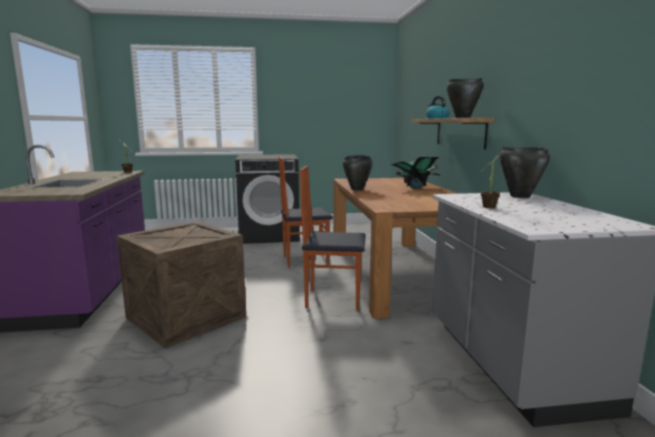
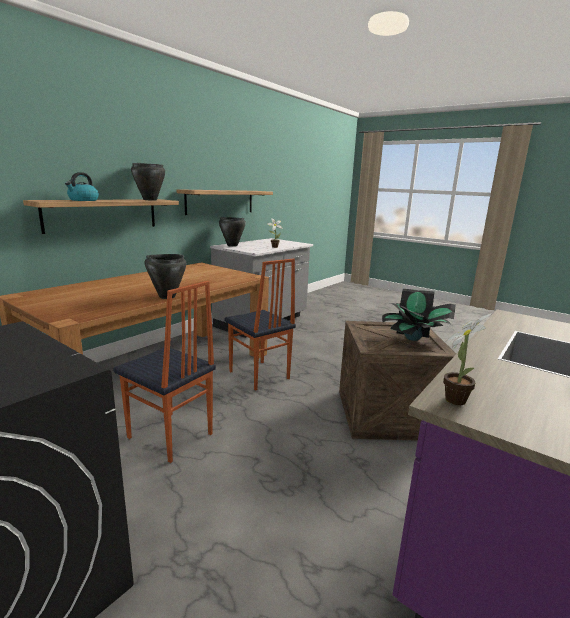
camera: 135 degrees left, 5 degrees up
potted plant [391,157,440,189] -> potted plant moved to [382,289,456,341]
none -> shelf [177,189,273,215]

